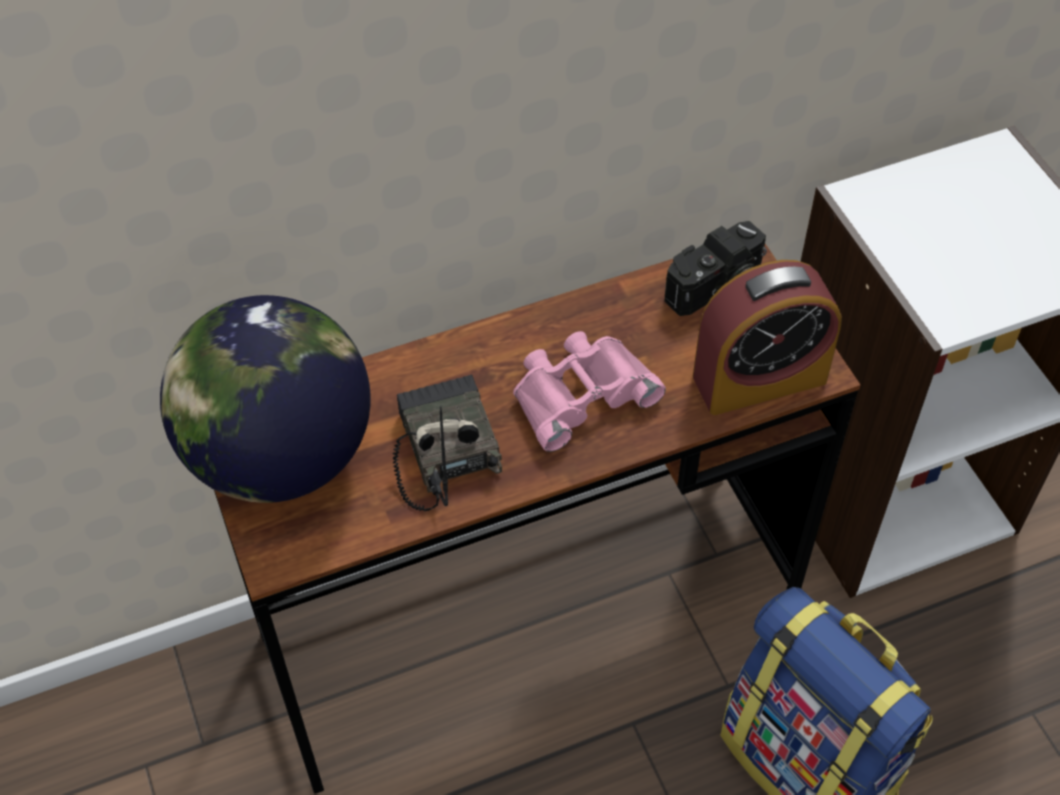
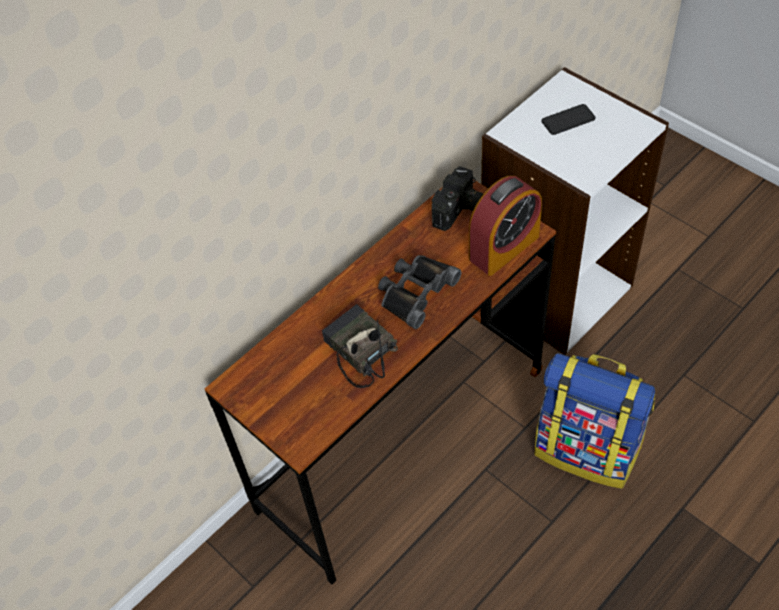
camera: 20 degrees left, 0 degrees up
globe [160,295,371,503] -> none
pink binoculars [513,331,666,452] -> black binoculars [378,255,461,329]
none -> phone [542,104,595,135]

